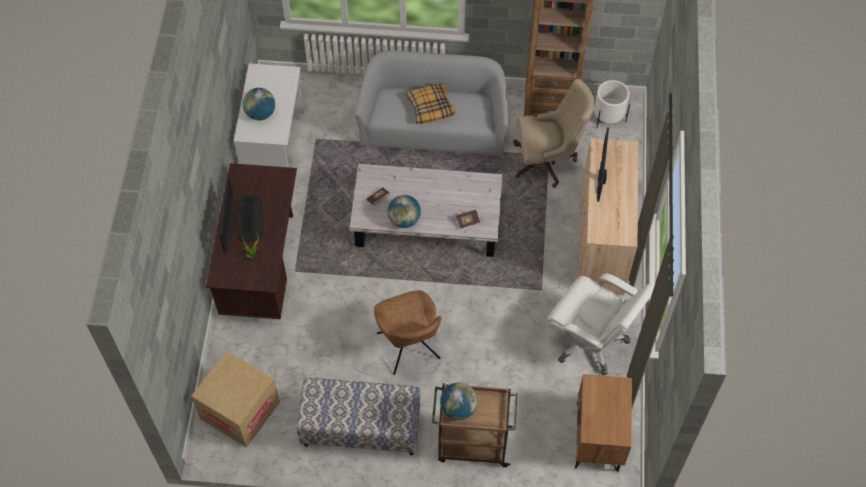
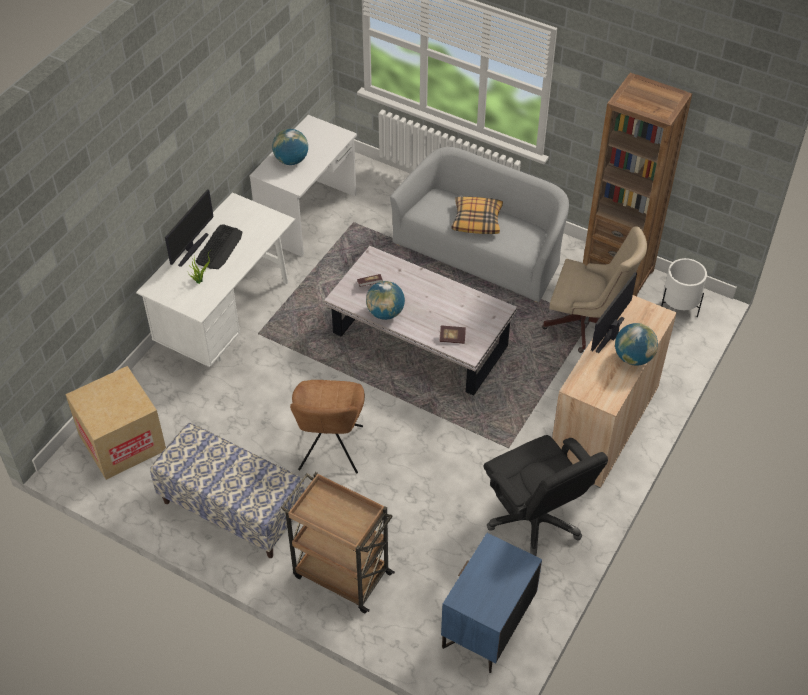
camera: 25 degrees right, 10 degrees down
brown desk [206,163,297,319] -> white desk [136,192,295,367]
globe [440,382,478,420] -> globe moved to [615,323,658,366]
white office chair [547,273,654,376] -> black office chair [484,435,608,556]
brown nightstand [575,374,632,472] -> blue nightstand [441,533,542,673]

